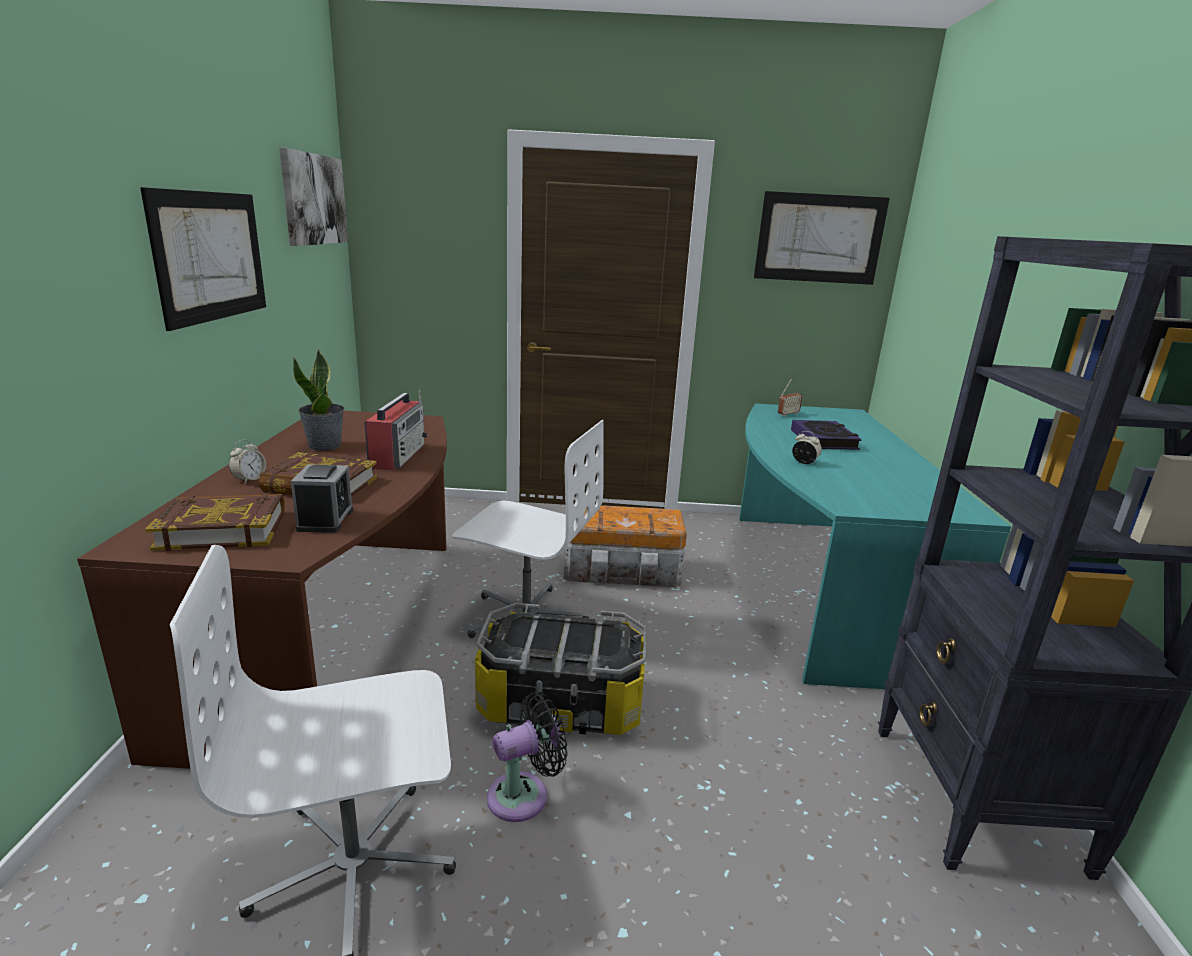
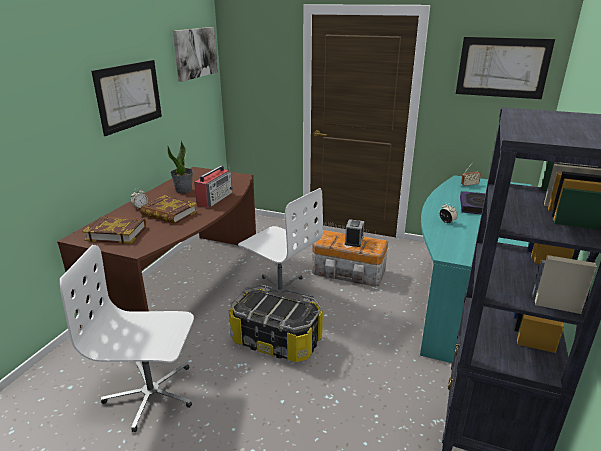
camera: 20 degrees right, 5 degrees up
alarm clock [291,464,353,533] -> alarm clock moved to [345,219,364,247]
black fan [487,692,567,822] -> none

